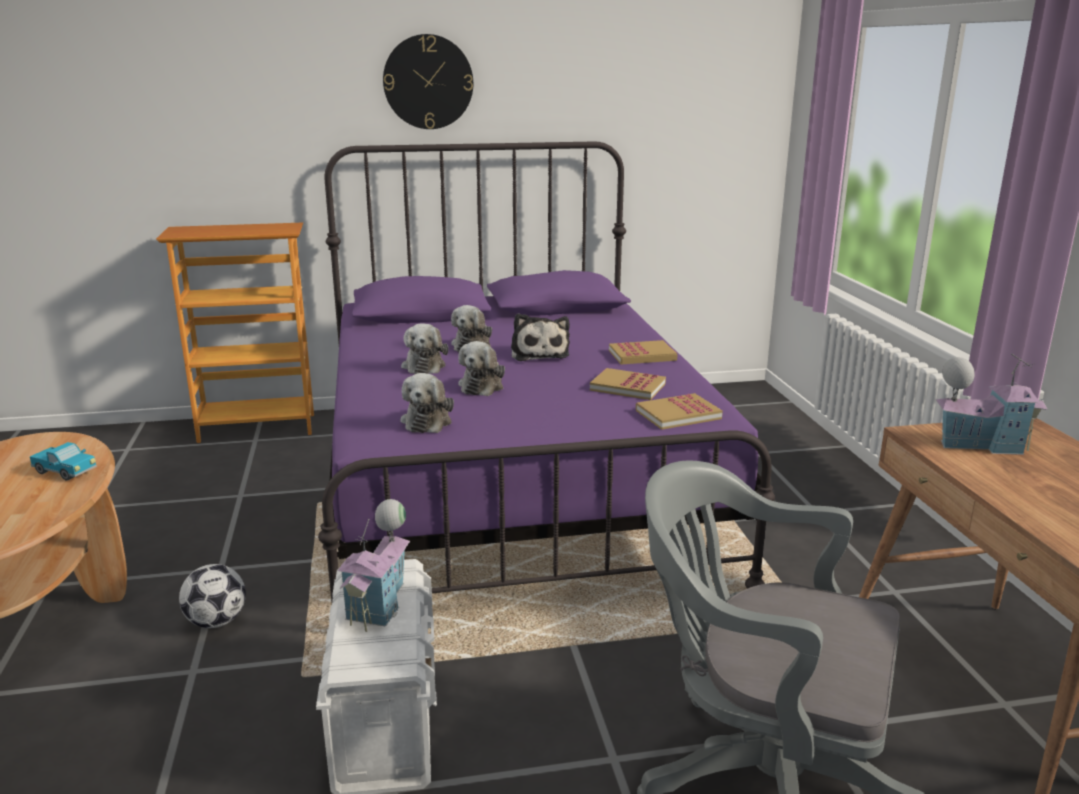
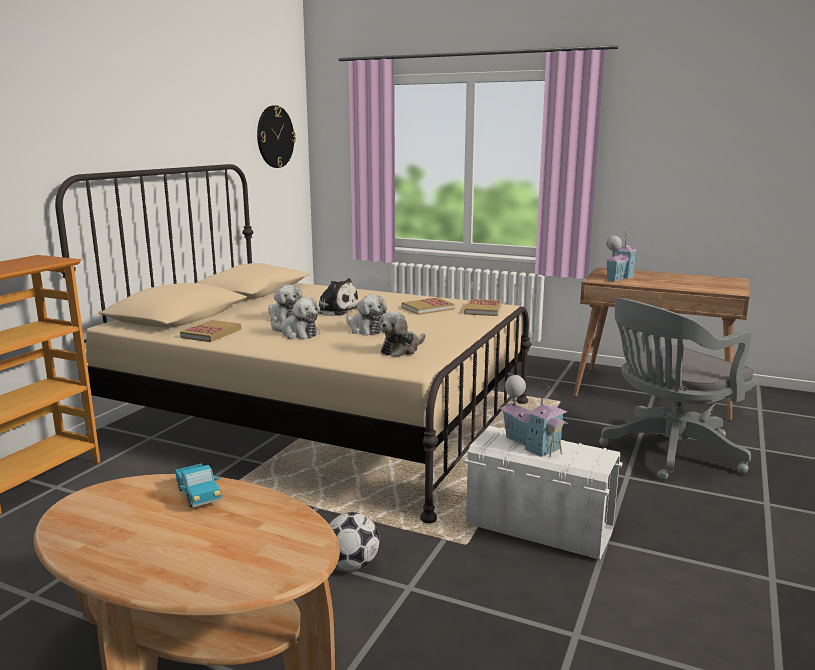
camera: 55 degrees left, 5 degrees down
toy truck [30,442,97,480] -> toy truck turned 90 degrees clockwise [175,464,221,507]
purple bed [318,141,775,602] -> beige bed [55,164,531,523]
wall clock [383,34,473,129] -> wall clock moved to [257,105,296,168]
plush toy [401,373,454,433] -> plush toy turned 90 degrees clockwise [379,311,426,357]
book [609,340,677,364] -> book moved to [180,320,242,342]

